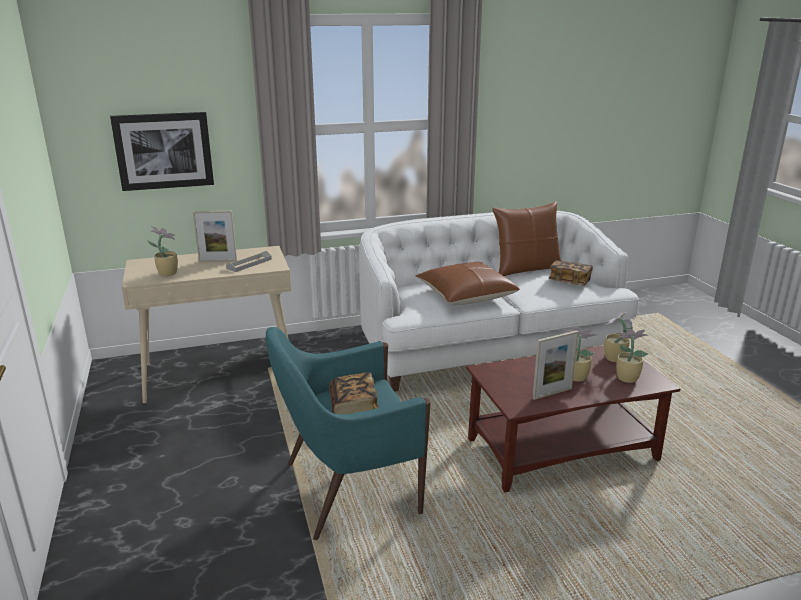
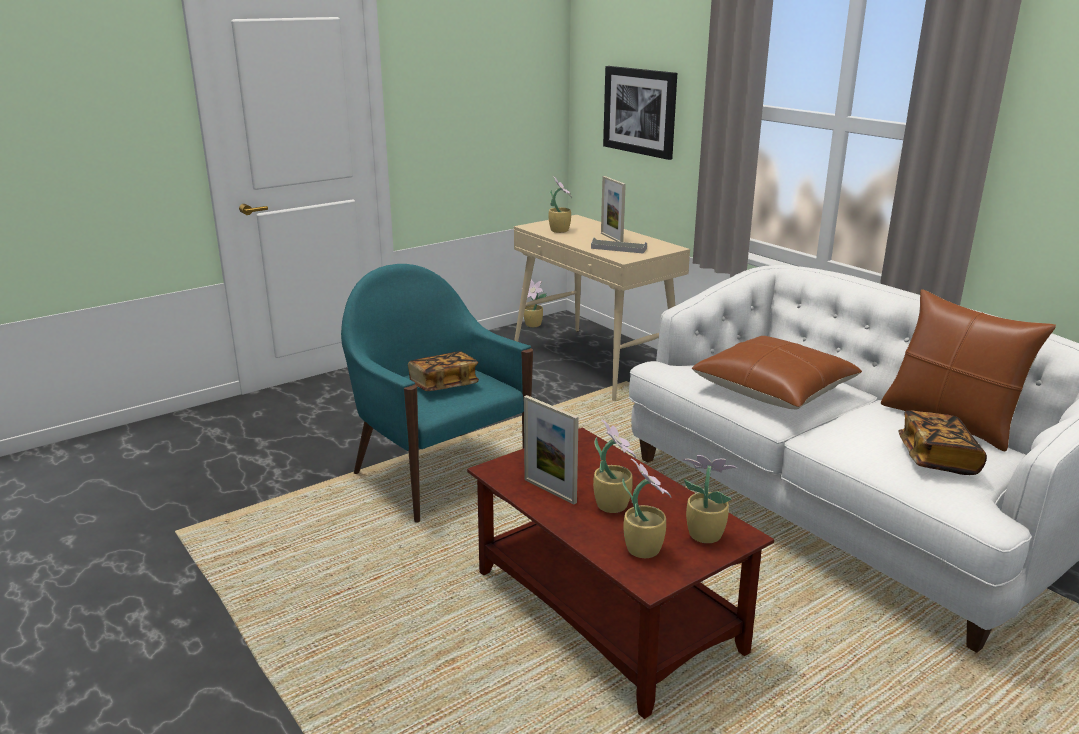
camera: 70 degrees right, 0 degrees up
none -> potted plant [524,280,547,327]

